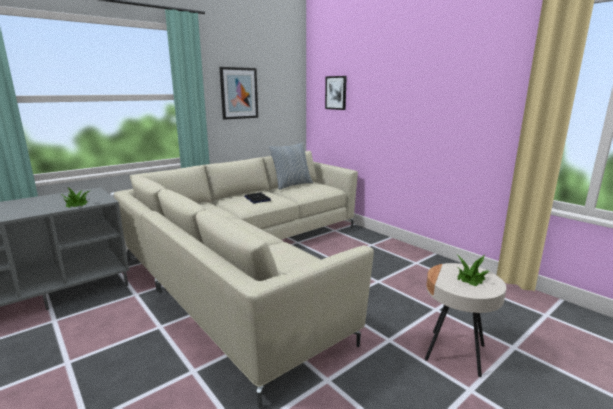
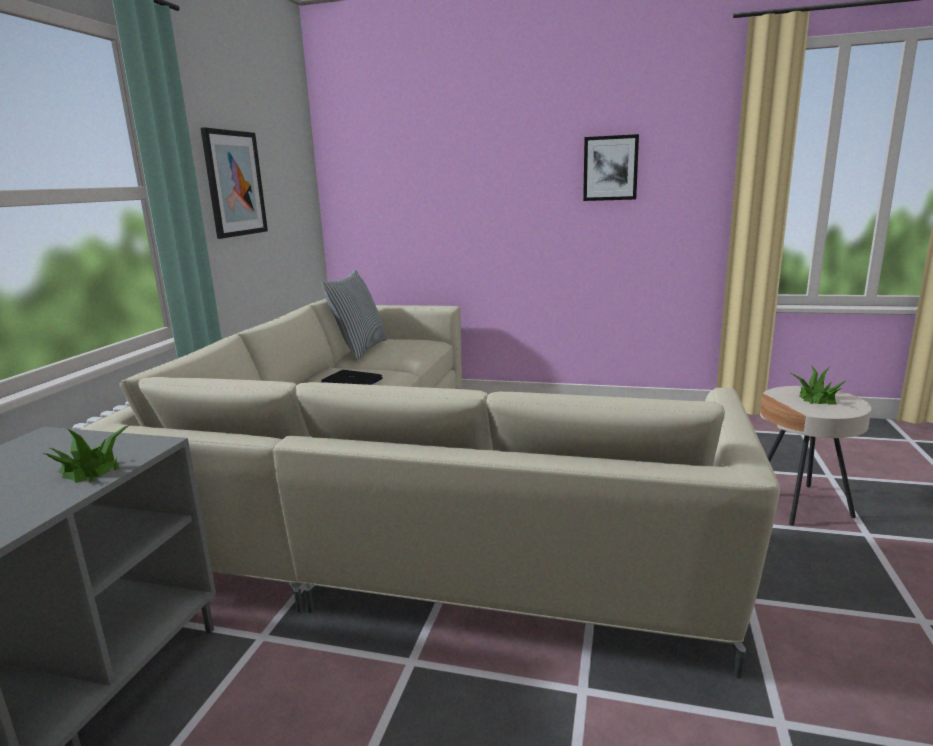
camera: 35 degrees left, 0 degrees up
picture [325,76,347,110] -> picture moved to [583,134,639,201]

